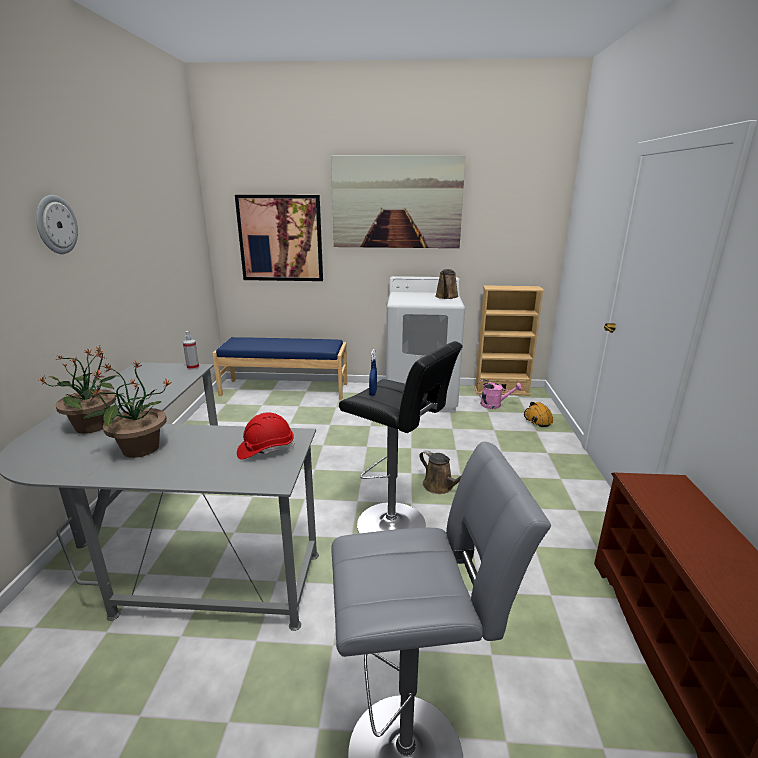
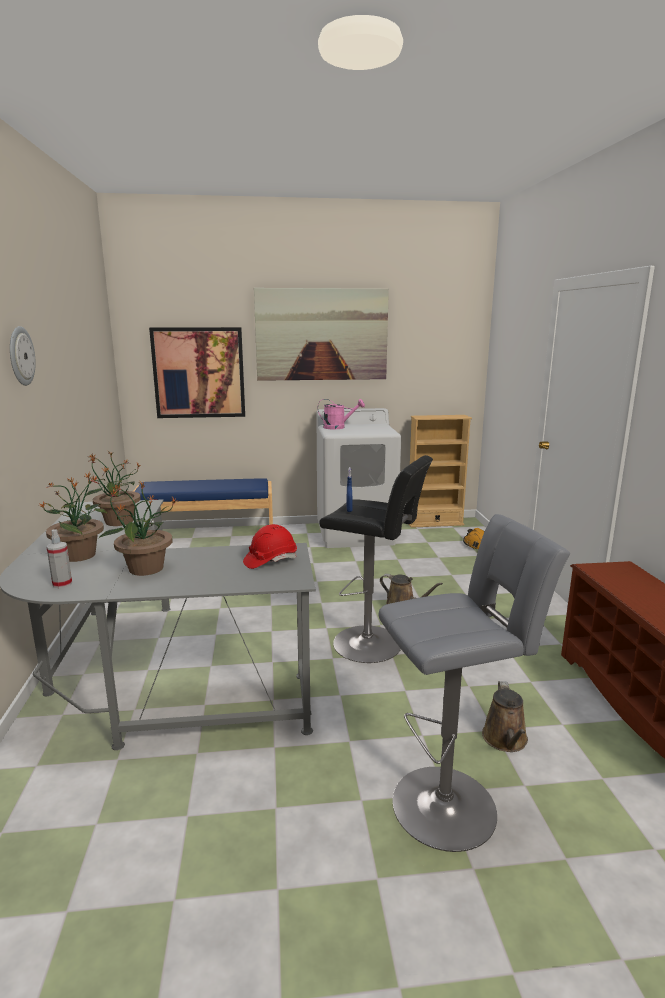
camera: 10 degrees left, 5 degrees down
spray bottle [183,331,199,370] -> spray bottle moved to [46,529,72,588]
brown watering can [435,269,459,299] -> brown watering can moved to [482,681,528,752]
pink watering can [477,379,522,409] -> pink watering can moved to [318,399,365,429]
none -> potted plant [85,451,141,526]

